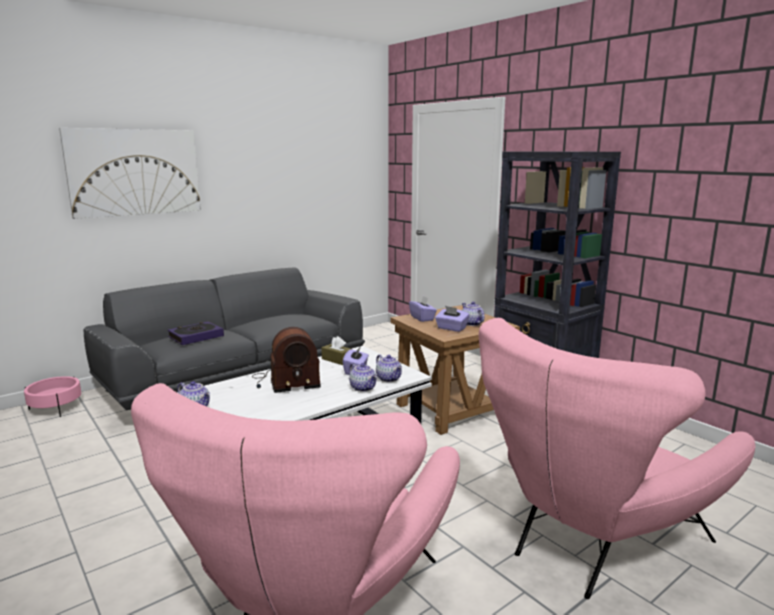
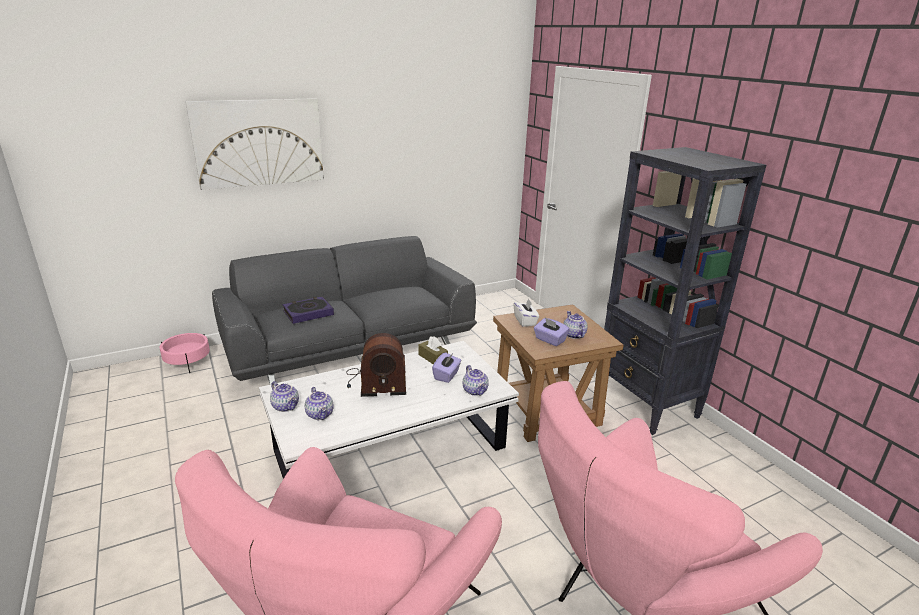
camera: 10 degrees right, 10 degrees up
teapot [349,363,377,392] -> teapot moved to [305,387,334,420]
purple tissue box [409,296,437,322] -> white tissue box [514,298,539,327]

